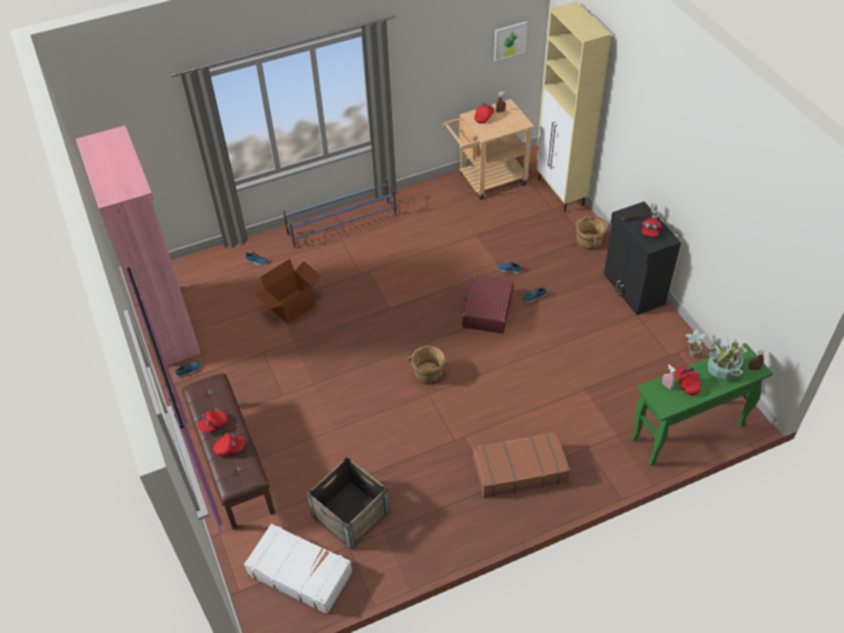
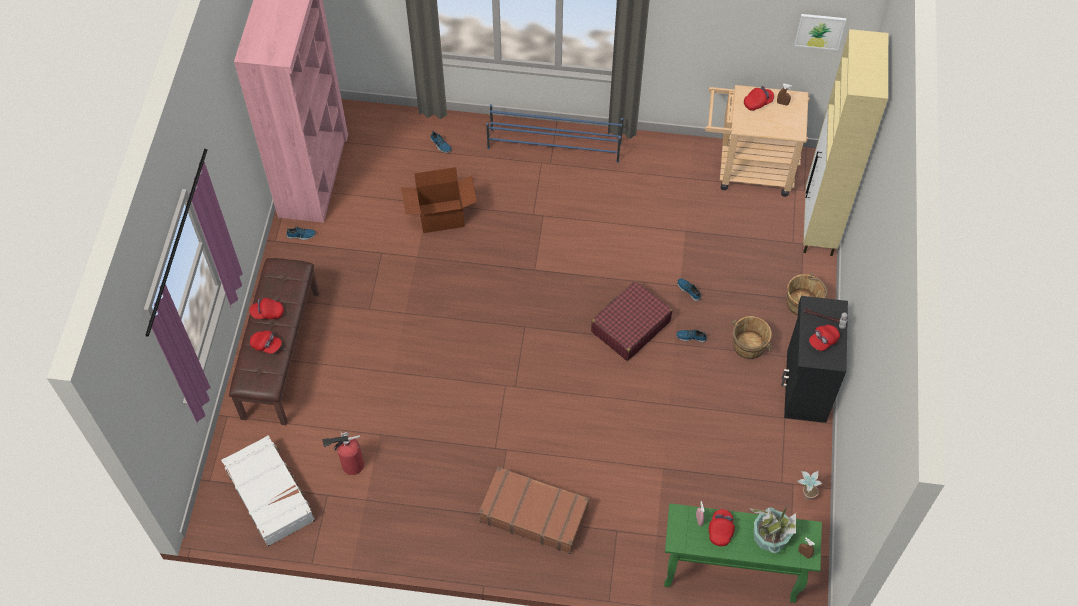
camera: 30 degrees right, 10 degrees up
crate [306,456,390,549] -> fire extinguisher [322,430,364,475]
brown bucket [407,346,450,384] -> brown bucket moved to [731,316,773,359]

